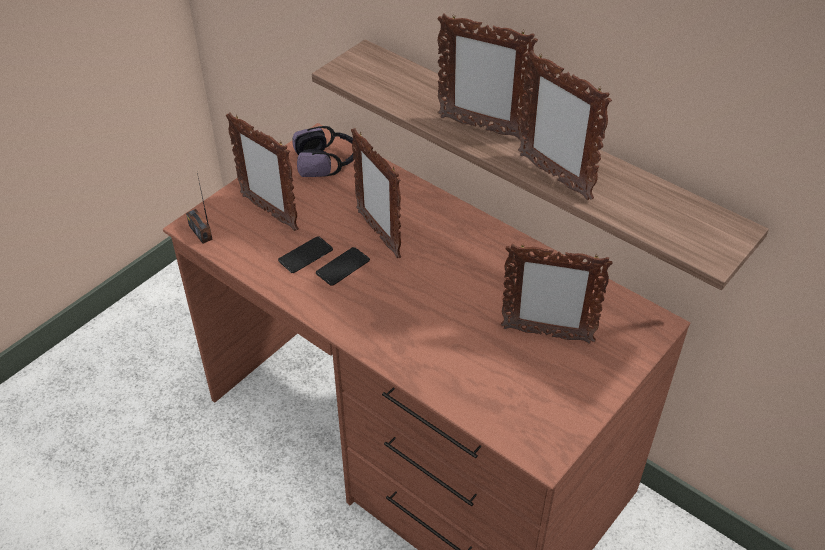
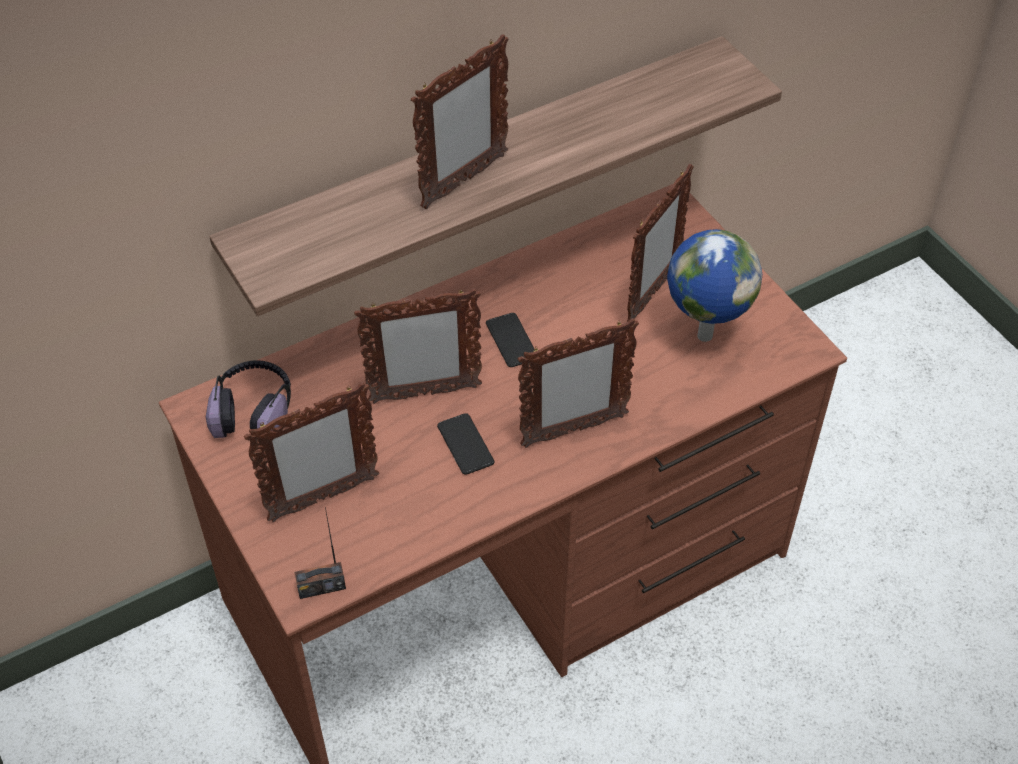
camera: 70 degrees left, 5 degrees up
phone [278,236,333,273] -> phone moved to [486,313,535,367]
picture frame [518,50,612,200] -> picture frame moved to [518,318,639,448]
none -> globe [667,229,762,342]

